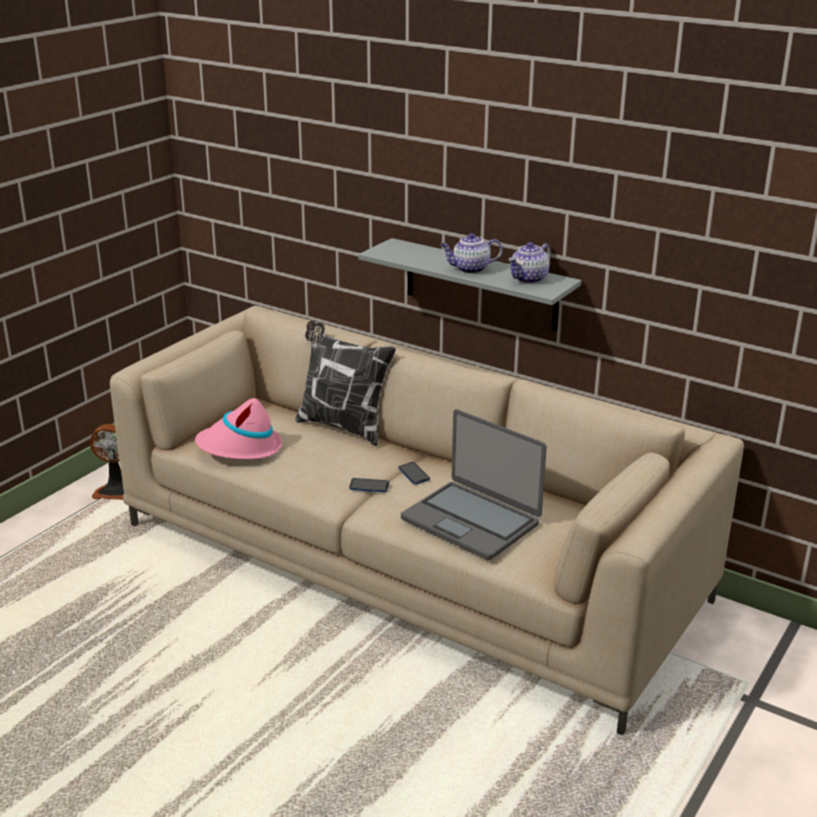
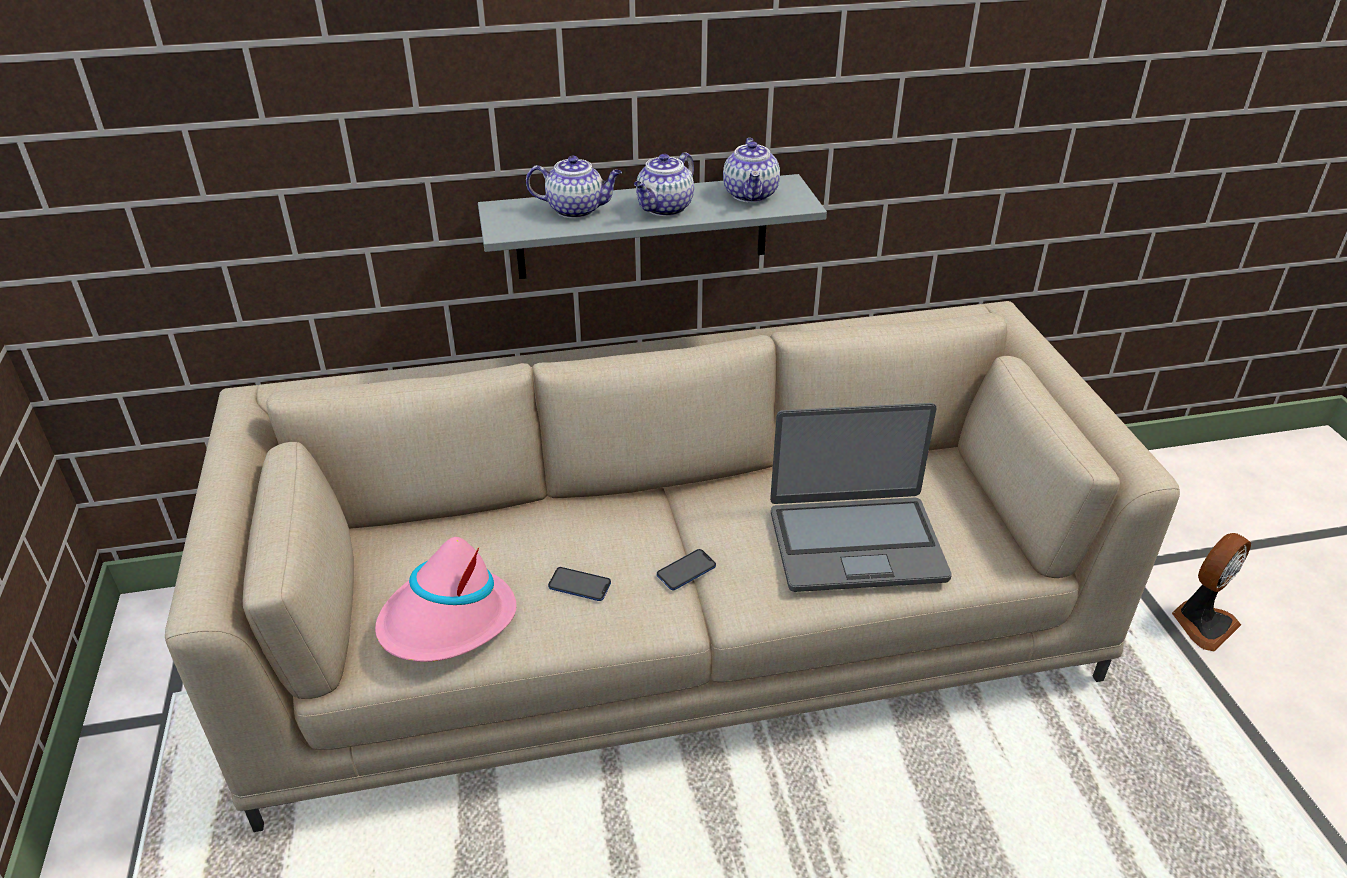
camera: 45 degrees left, 10 degrees up
fan [90,424,124,500] -> fan moved to [1172,533,1251,652]
pillow [295,320,396,446] -> none
phone [398,462,430,485] -> phone moved to [548,567,611,601]
none -> teapot [526,156,622,218]

